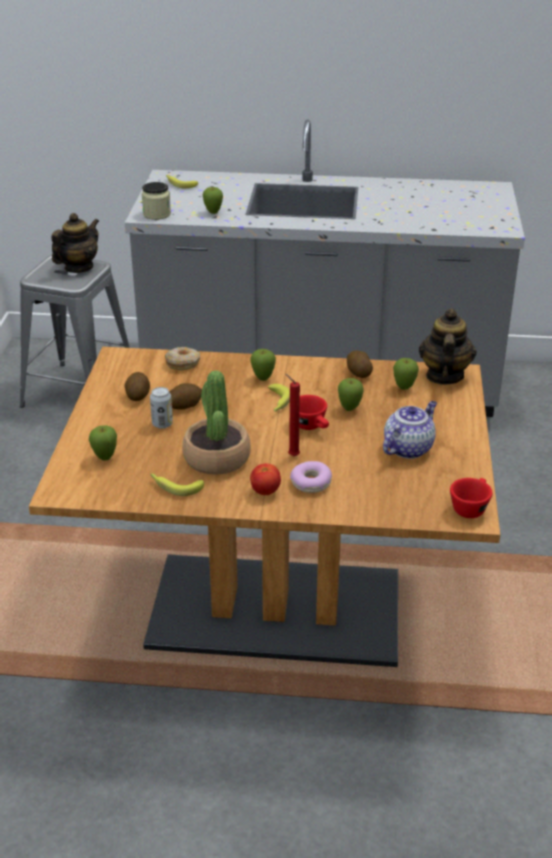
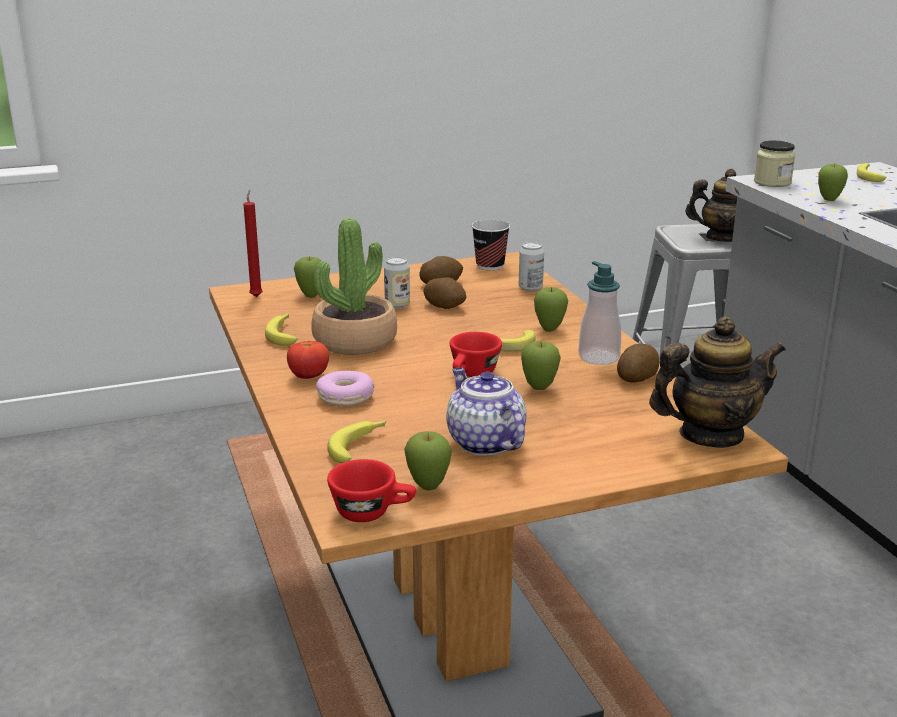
camera: 65 degrees right, 10 degrees down
donut [165,347,200,370] -> can [519,242,544,291]
red candle [285,374,300,456] -> red candle moved to [244,189,263,297]
teapot [383,401,437,459] -> teapot turned 135 degrees counterclockwise [446,367,526,455]
apple [393,358,419,390] -> apple moved to [404,431,452,490]
none -> banana [327,420,386,463]
none -> cup [472,220,510,270]
none -> soap dispenser [578,261,621,365]

